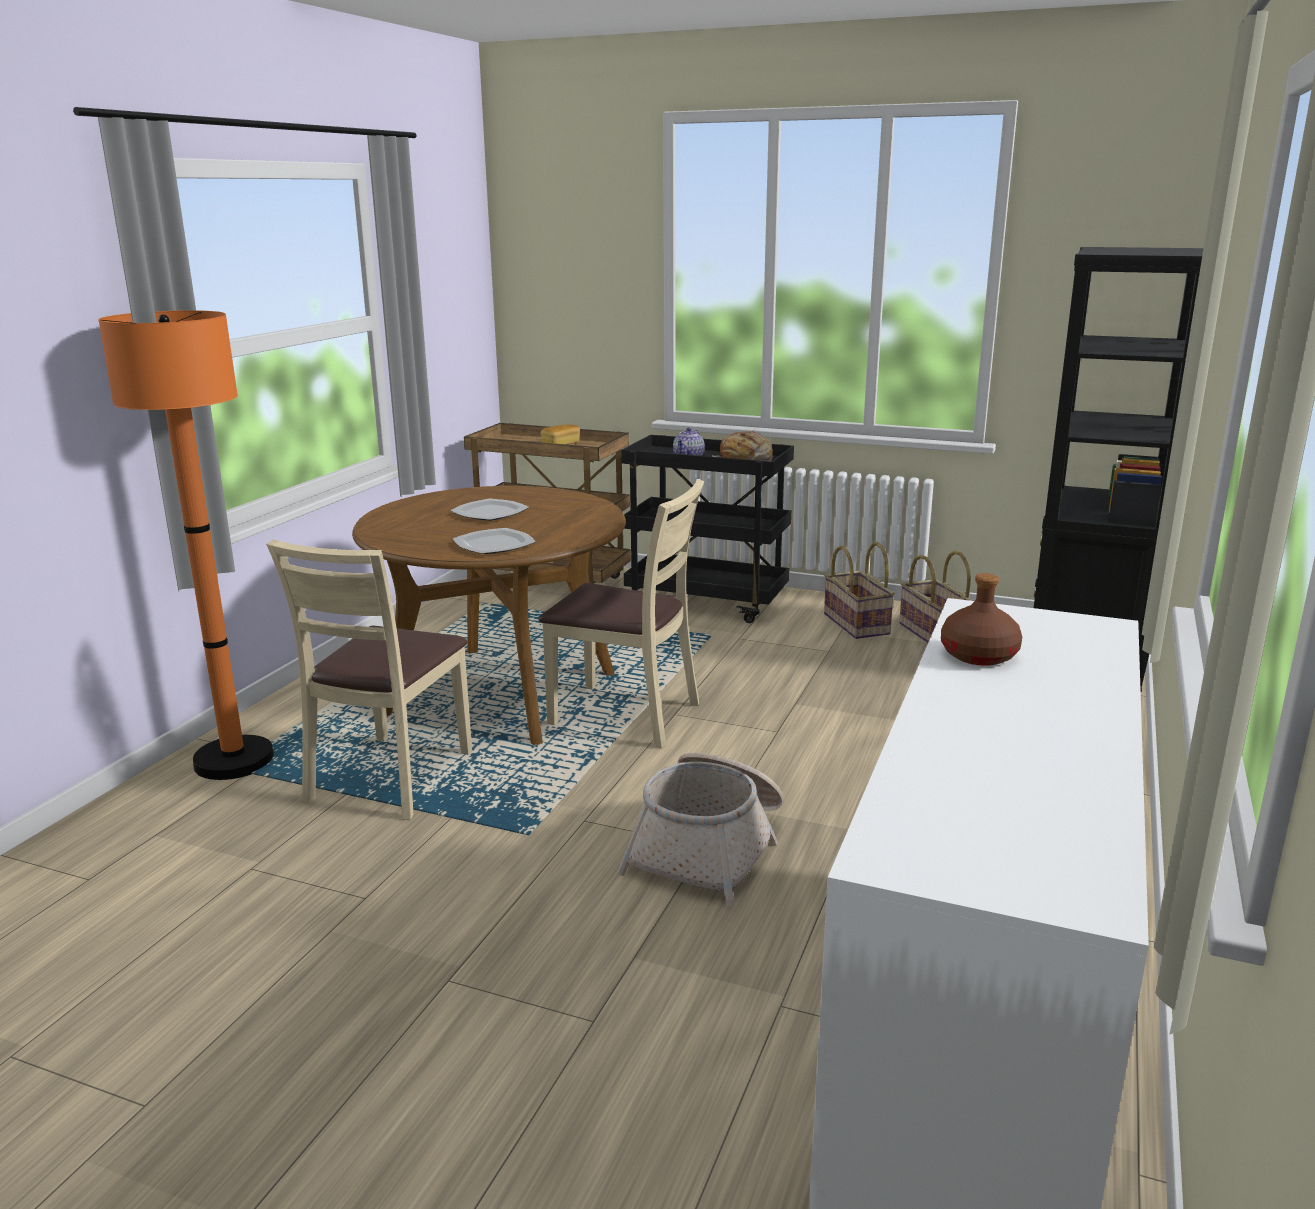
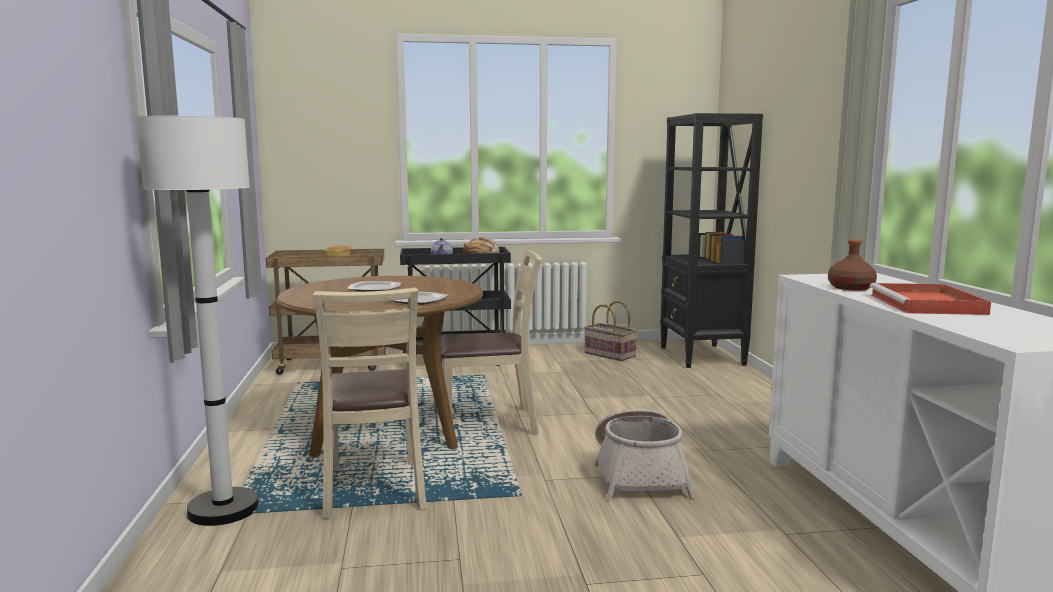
camera: 30 degrees left, 10 degrees down
orange floor lamp [98,310,274,780] -> white floor lamp [136,115,259,526]
basket [824,542,895,639] -> none
none -> red tray [870,283,991,315]

